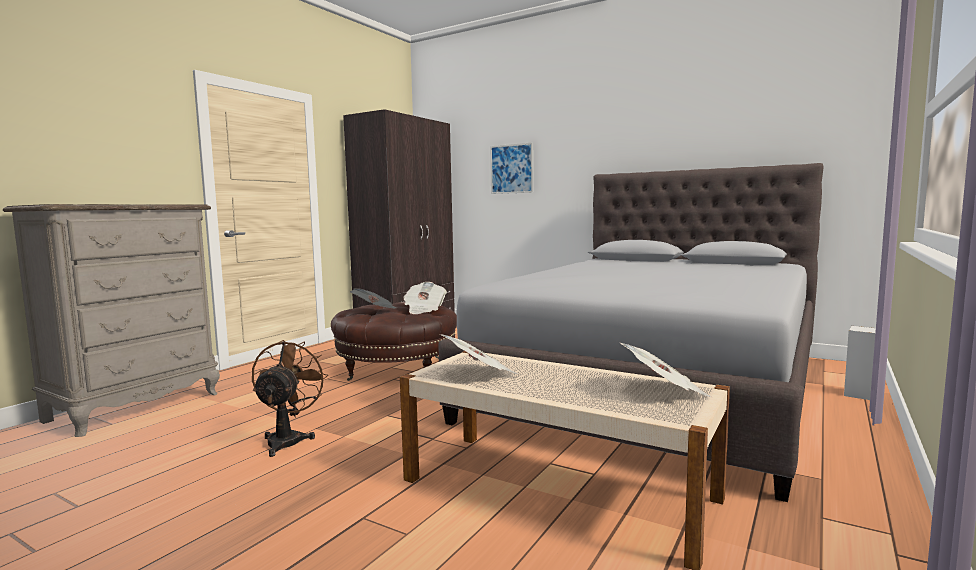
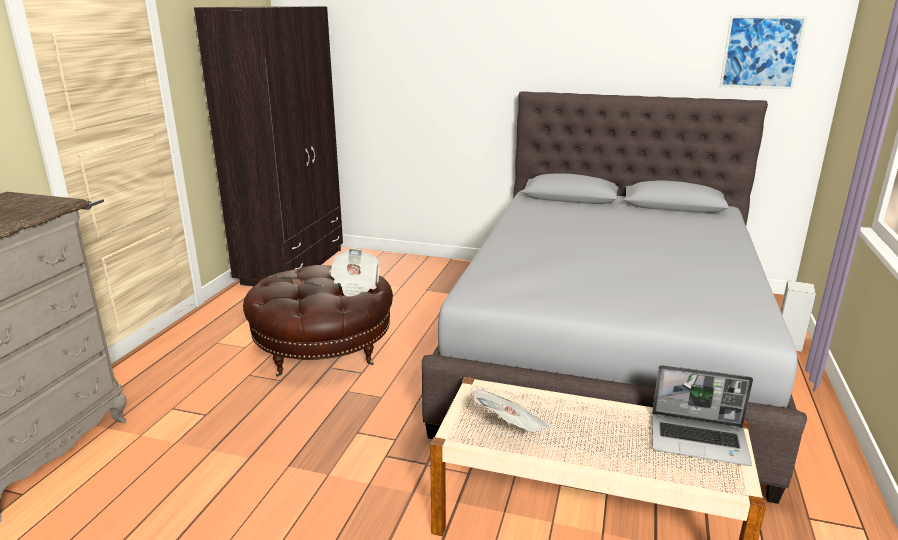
camera: 15 degrees left, 15 degrees up
brown fan [252,340,328,457] -> none
picture [490,142,533,194] -> picture moved to [720,16,807,89]
newspaper [621,343,711,397] -> laptop [652,365,753,466]

